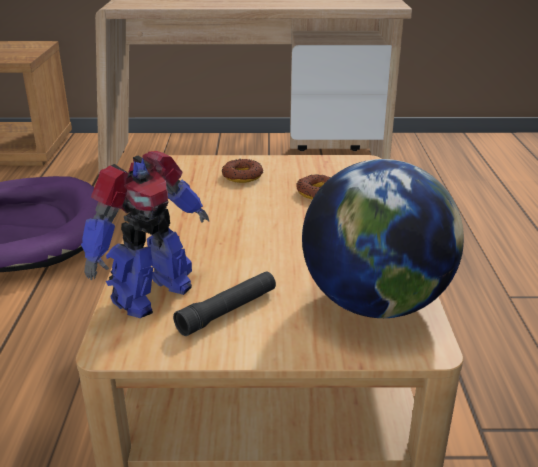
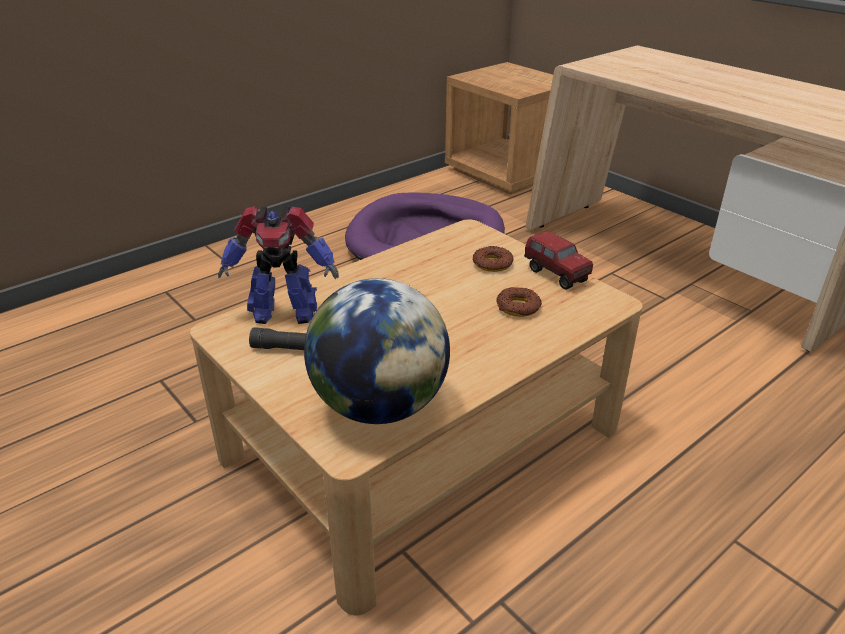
camera: 50 degrees right, 5 degrees up
none -> toy truck [524,231,593,290]

